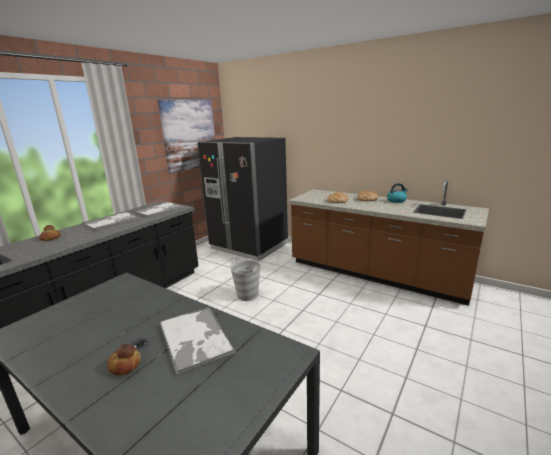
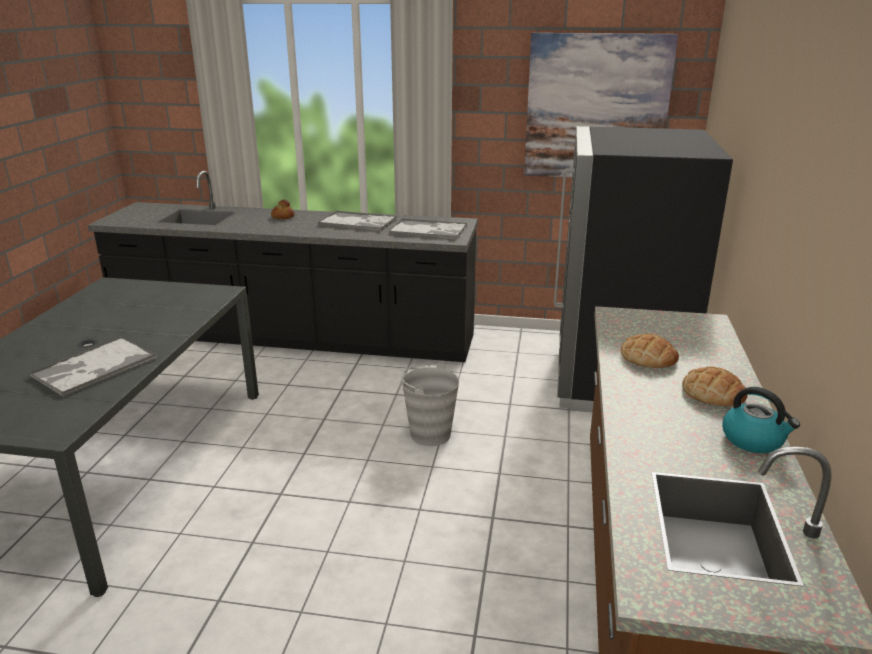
camera: 65 degrees right, 5 degrees up
bread [107,344,141,376] -> none

